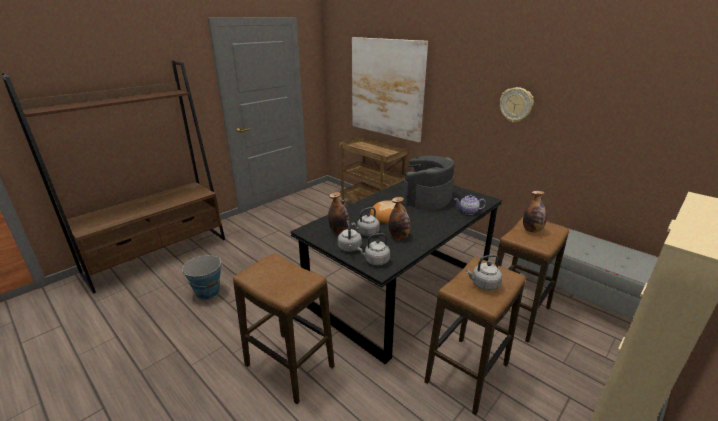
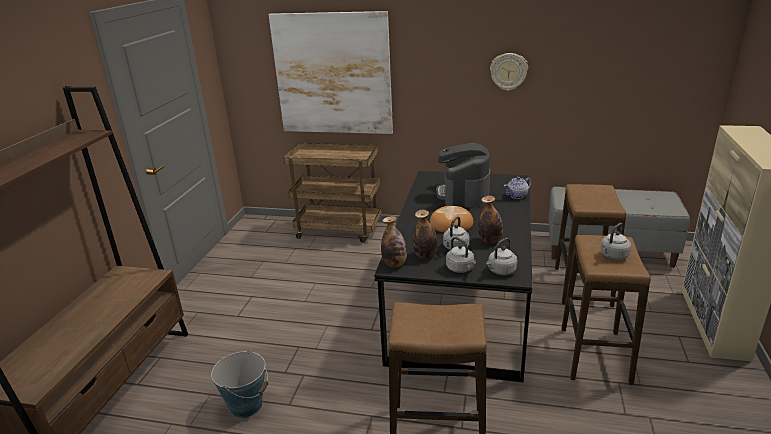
camera: 30 degrees left, 0 degrees up
bottle [523,191,547,233] -> bottle moved to [381,216,407,267]

